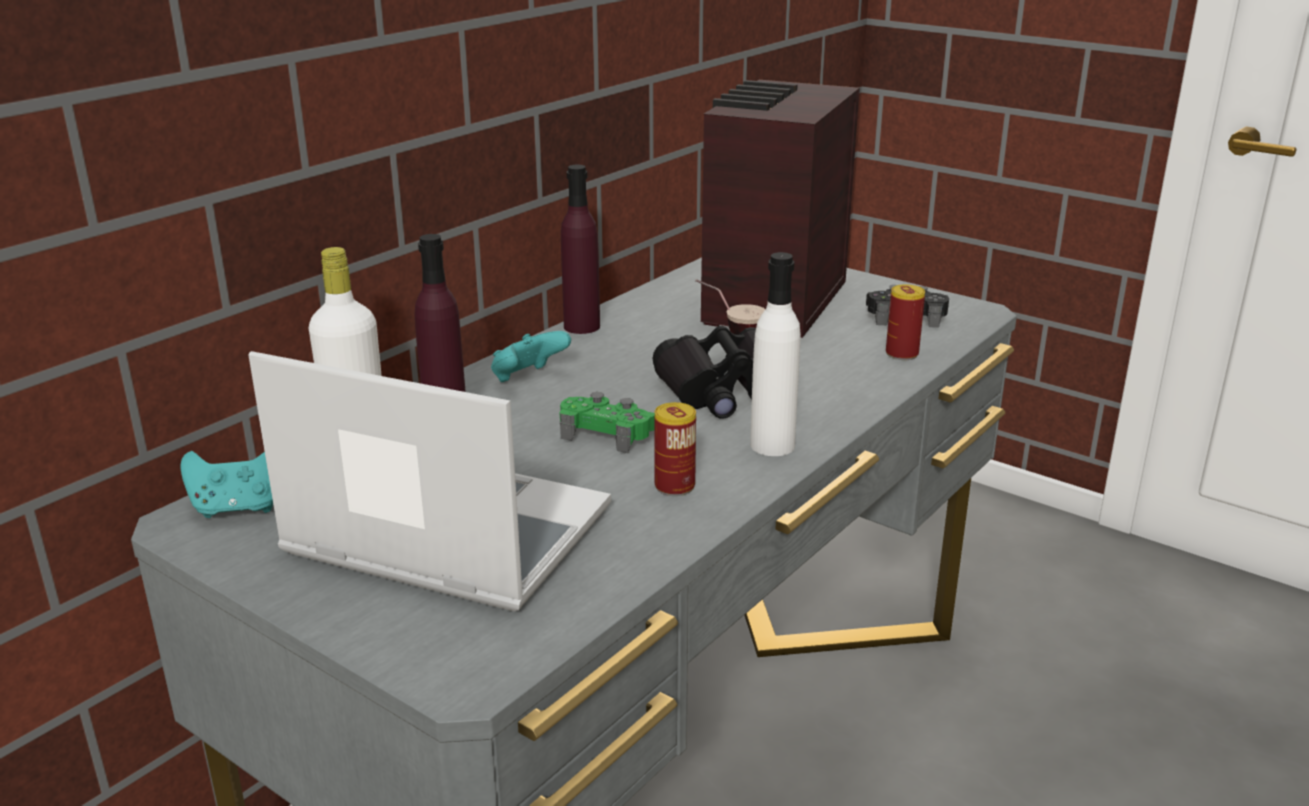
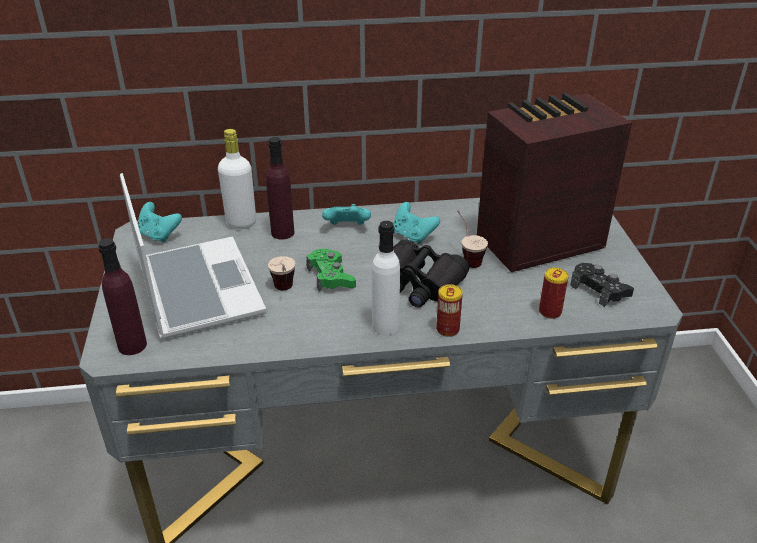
camera: 45 degrees right, 10 degrees up
purple bottle [561,165,600,334] -> purple bottle moved to [98,238,147,355]
can [654,402,696,496] -> can moved to [436,284,463,337]
none -> cup [268,256,295,290]
none -> turquoise game controller [393,202,440,244]

